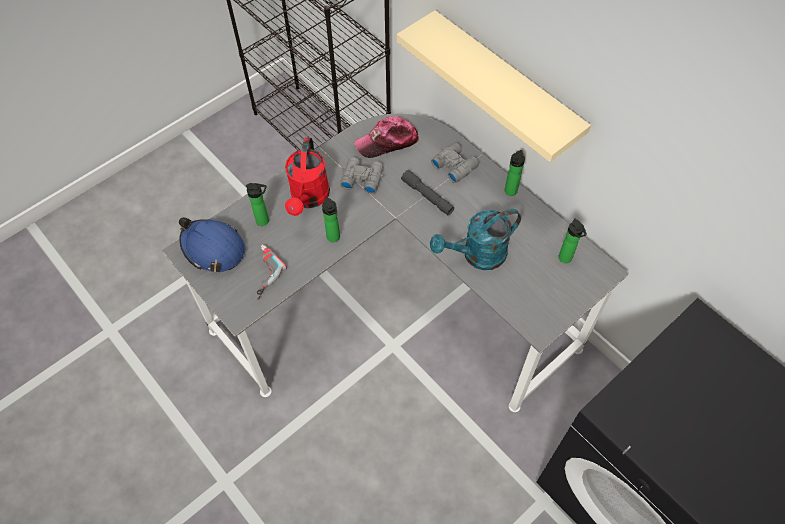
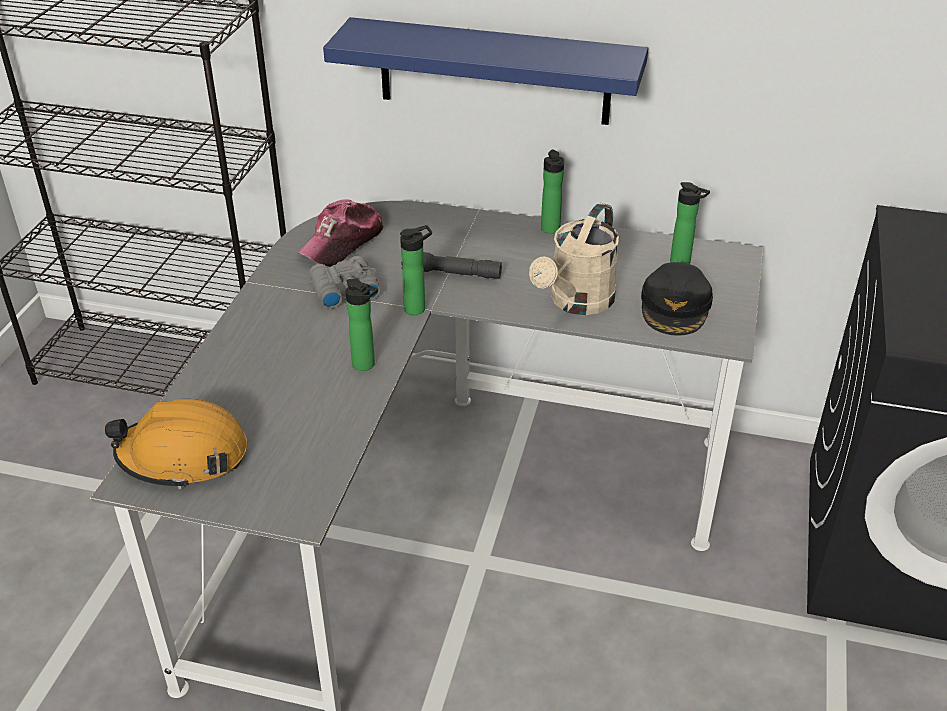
camera: 35 degrees left, 20 degrees down
blue hard hat [179,217,245,272] -> orange hard hat [105,399,248,489]
bottle [246,183,269,226] -> bottle moved to [400,225,432,315]
power drill [257,244,287,300] -> none
red watering can [285,137,330,216] -> none
beige shelf [397,10,591,162] -> blue shelf [323,17,648,125]
turquoise watering can [430,209,521,270] -> beige watering can [529,203,619,315]
grey binoculars [431,142,479,183] -> none
none -> black cap [641,262,713,336]

